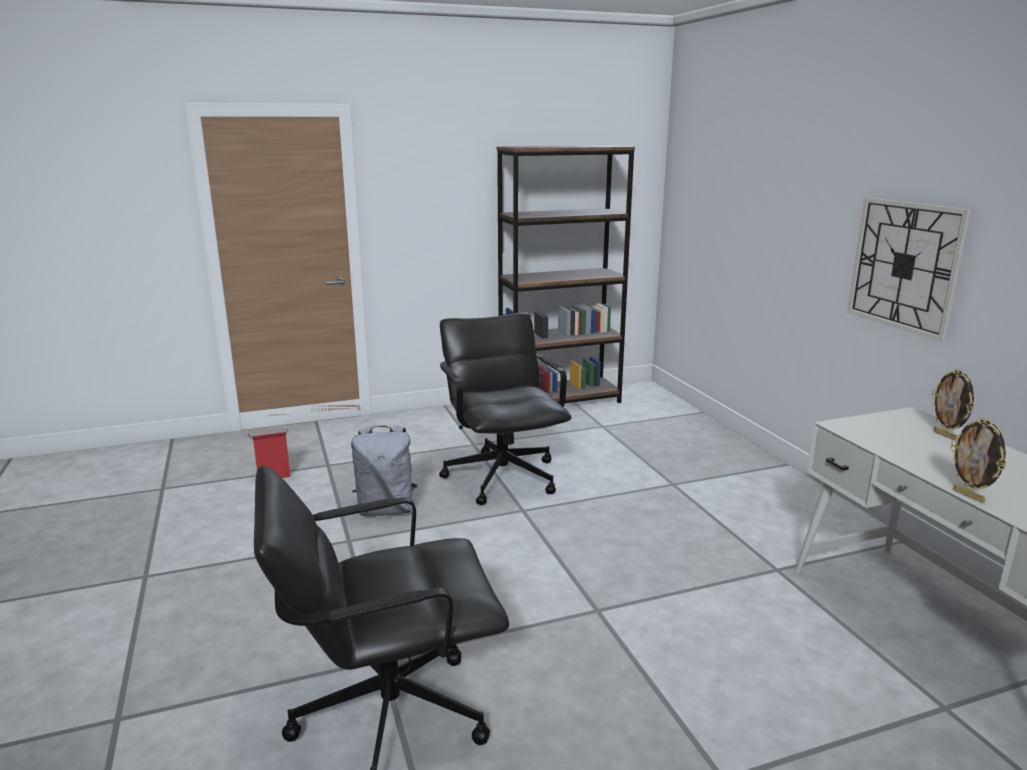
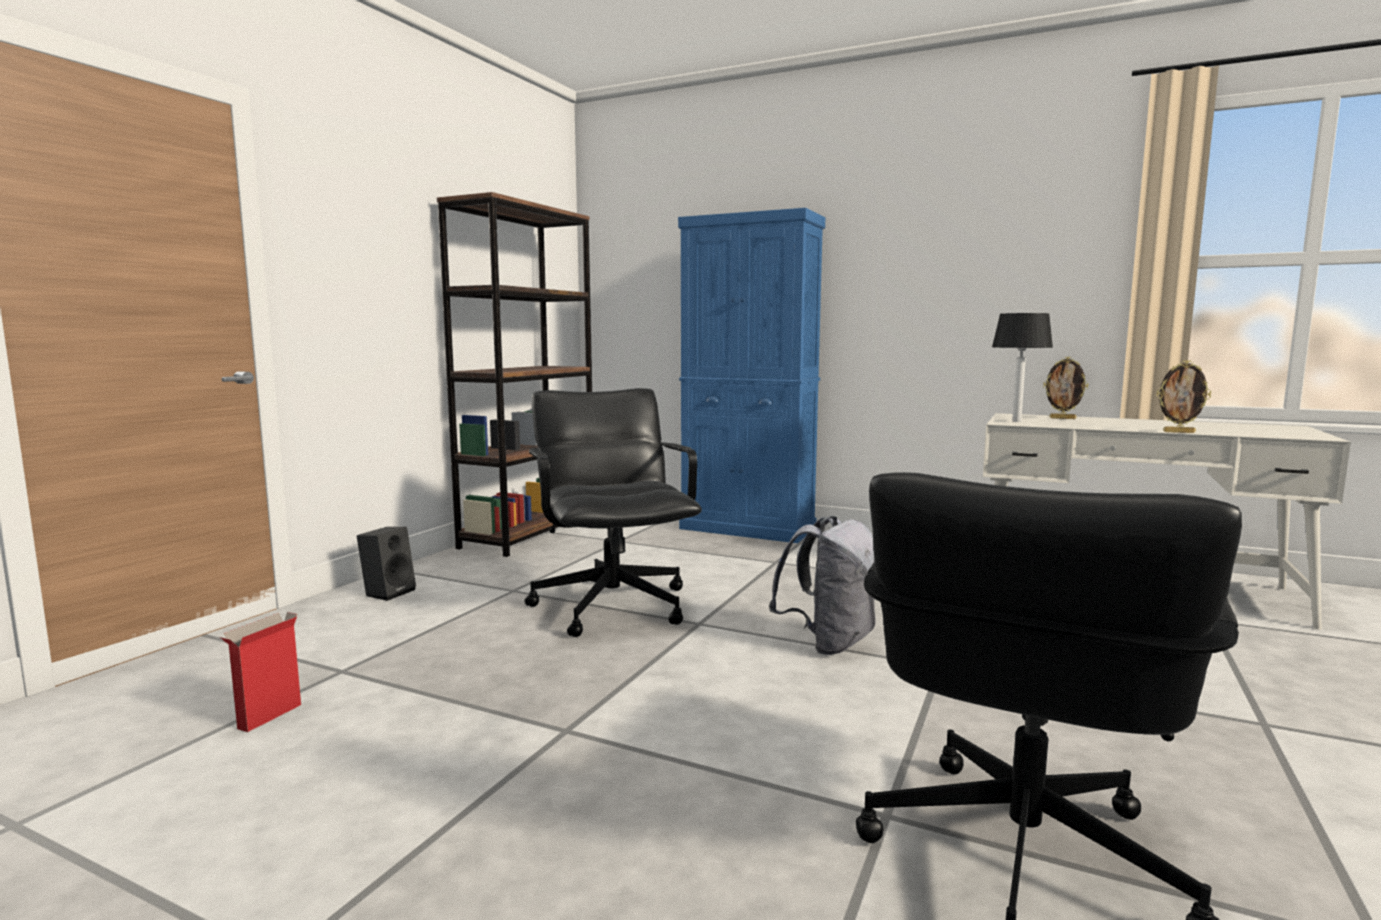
camera: 45 degrees left, 10 degrees down
grey backpack [351,425,417,516] -> grey backpack moved to [769,515,876,655]
black office chair [439,312,571,505] -> black office chair turned 45 degrees clockwise [525,388,702,637]
wall clock [847,198,971,341] -> none
none -> black speaker [357,527,416,601]
none -> blue cabinet [678,208,825,543]
none -> table lamp [992,313,1053,422]

